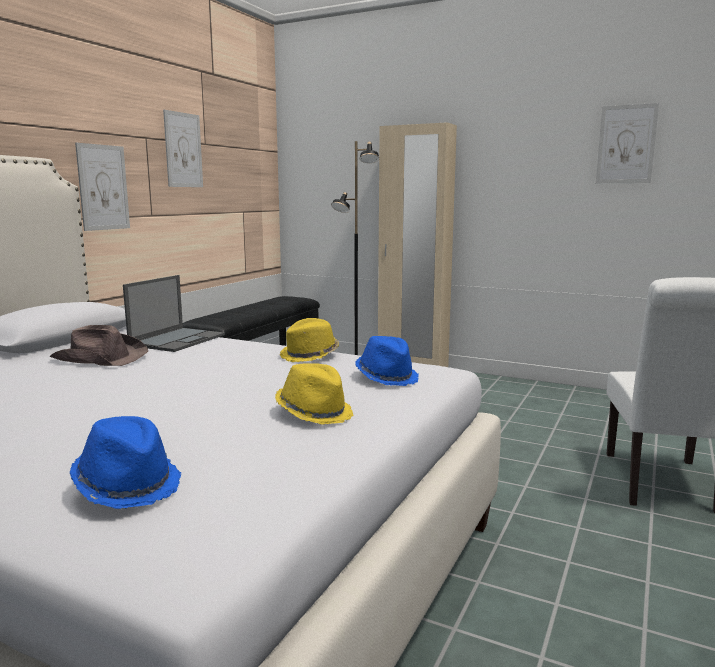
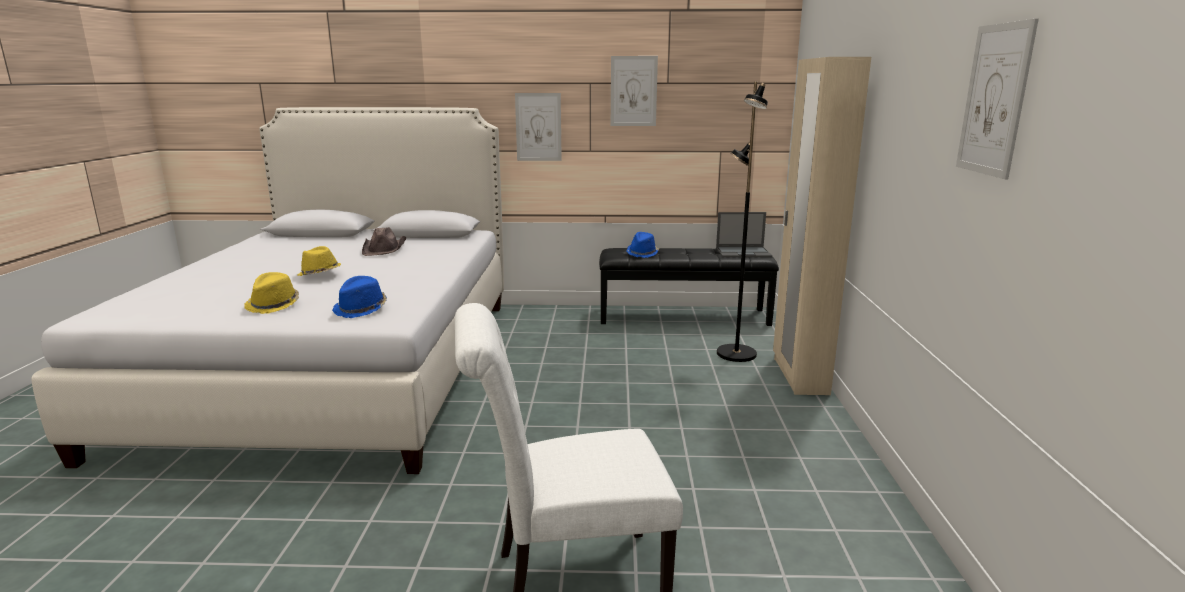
camera: 65 degrees right, 5 degrees up
blue hat [70,416,181,509] -> blue hat moved to [626,232,659,258]
laptop [123,275,225,352] -> laptop moved to [716,212,772,257]
yellow hat [280,318,339,362] -> yellow hat moved to [297,246,341,276]

